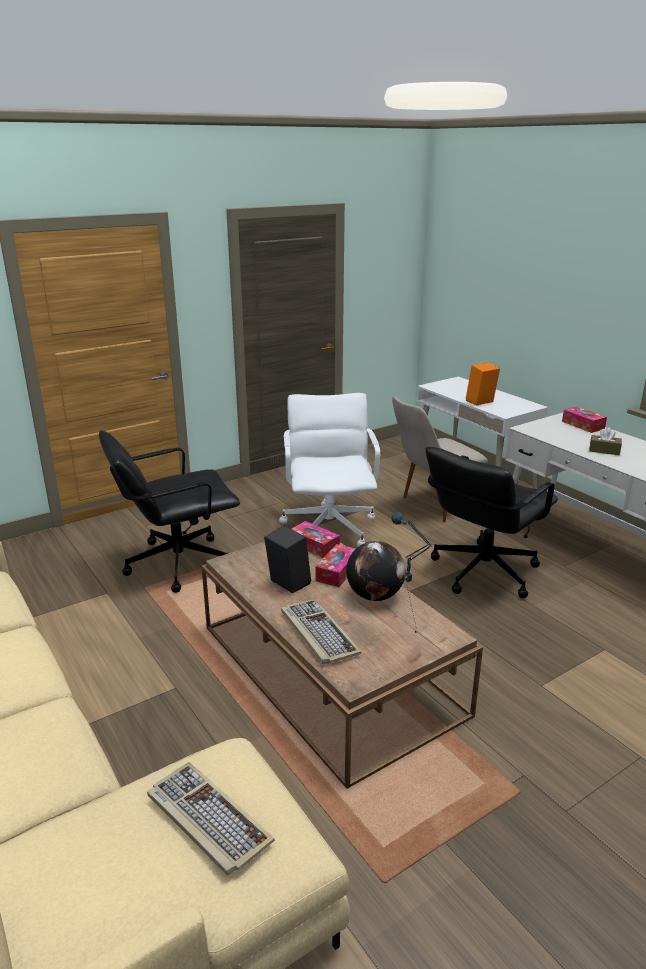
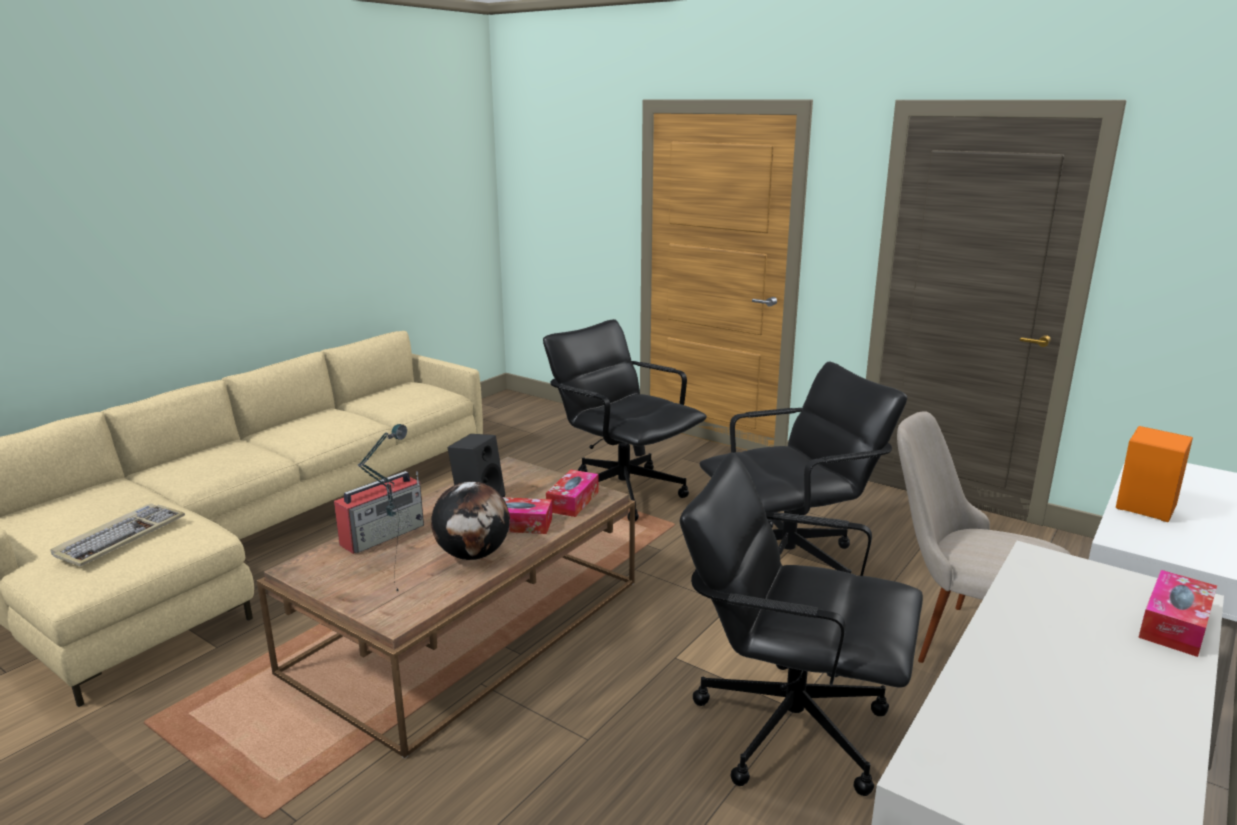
camera: 70 degrees right, 5 degrees down
white office chair [279,393,380,547] -> black office chair [700,361,907,573]
keyboard [281,599,361,665] -> radio [334,471,424,554]
brown tissue box [589,427,622,455] -> none

